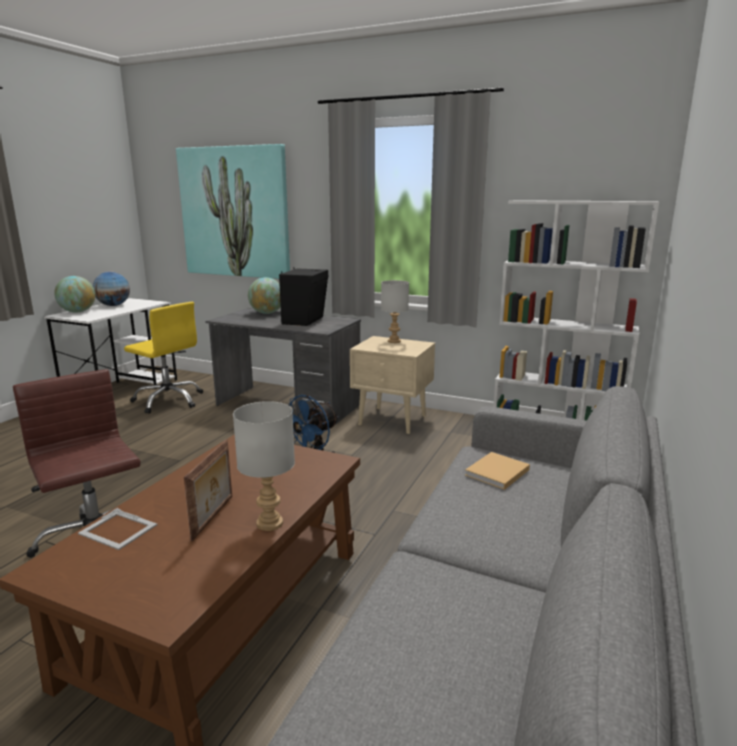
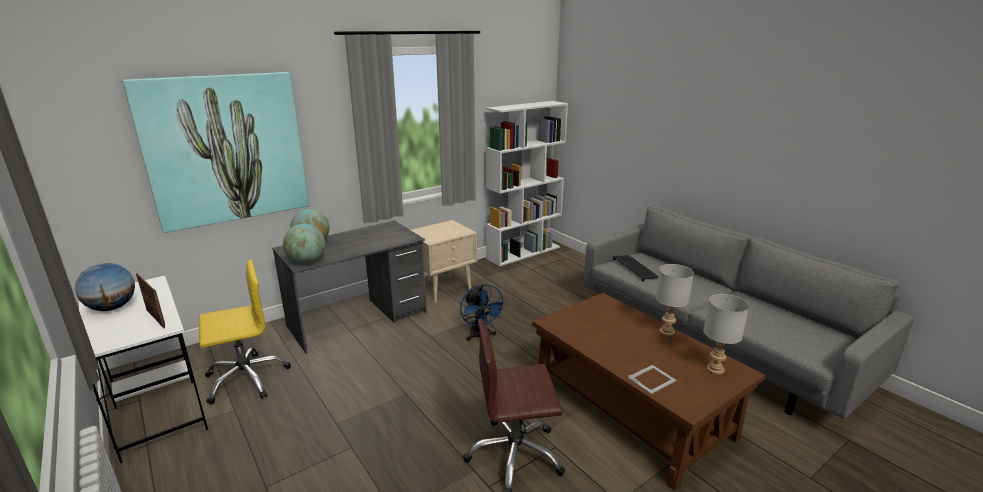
camera: 60 degrees left, 5 degrees up
globe [54,276,95,313] -> globe moved to [283,224,325,263]
picture frame [184,439,232,541] -> picture frame moved to [136,273,165,328]
black speaker [279,268,328,326] -> none
grey table lamp [381,280,409,343] -> grey table lamp moved to [703,294,749,375]
beige book [465,452,530,490] -> keyboard [613,255,658,281]

